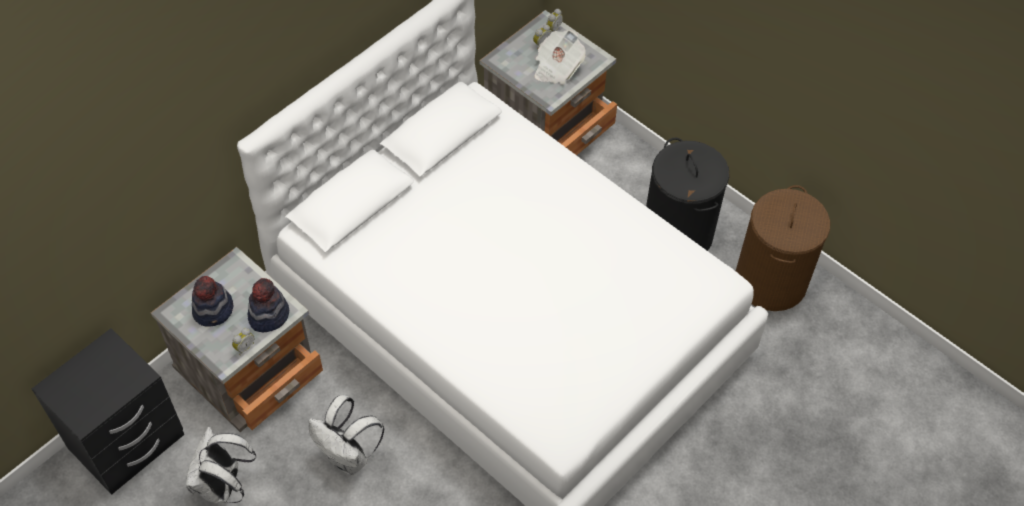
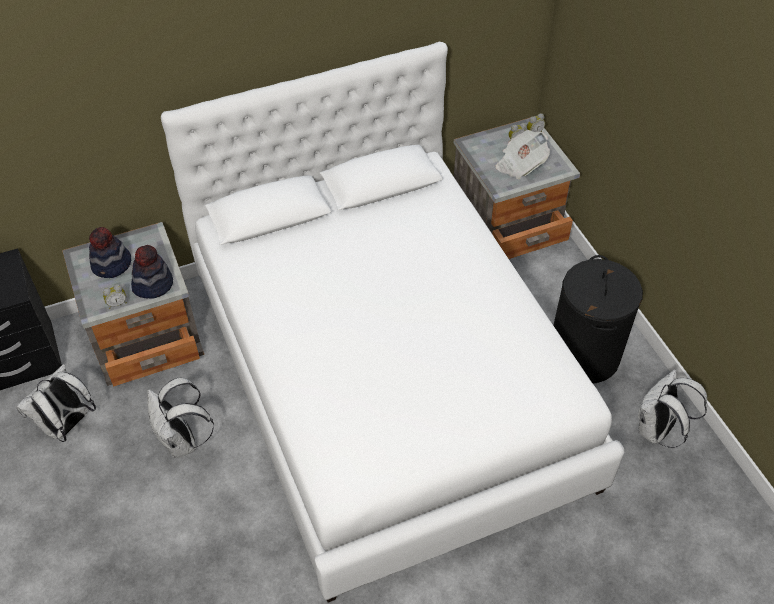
camera: 25 degrees right, 5 degrees down
brown laundry basket [736,185,830,311] -> white backpack [638,369,707,448]

